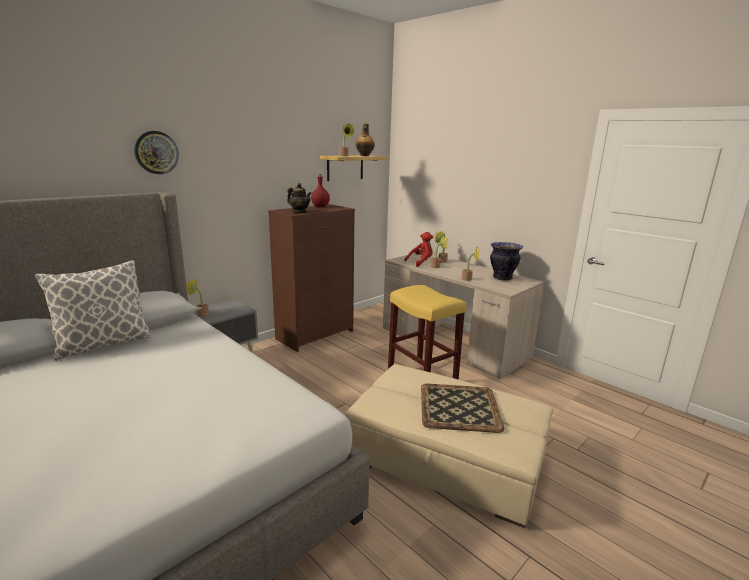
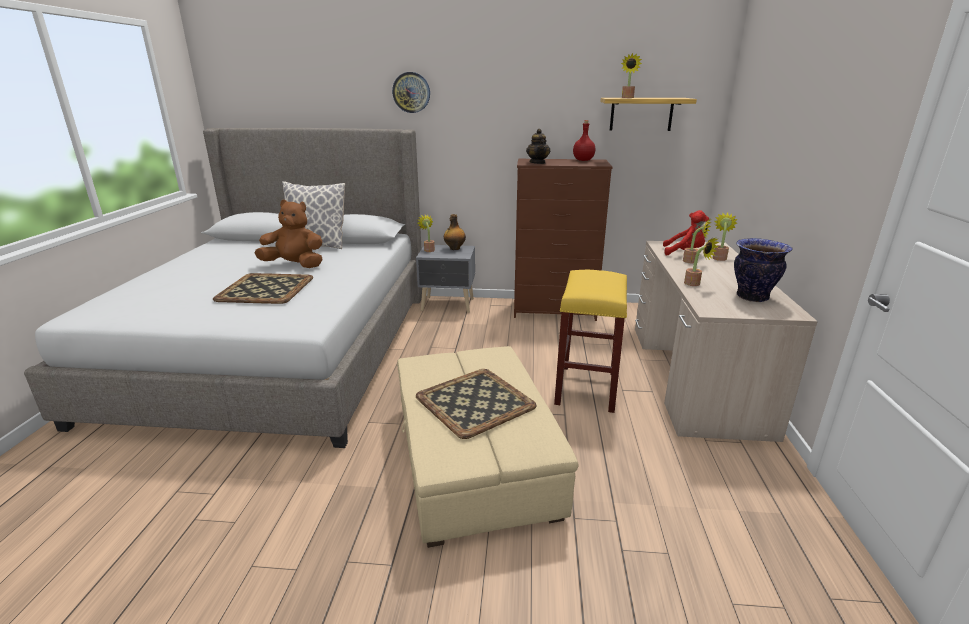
camera: 50 degrees right, 5 degrees up
bottle [356,124,375,156] -> bottle moved to [444,214,466,250]
none -> tray [213,273,313,304]
none -> brown plush toy [255,199,323,268]

